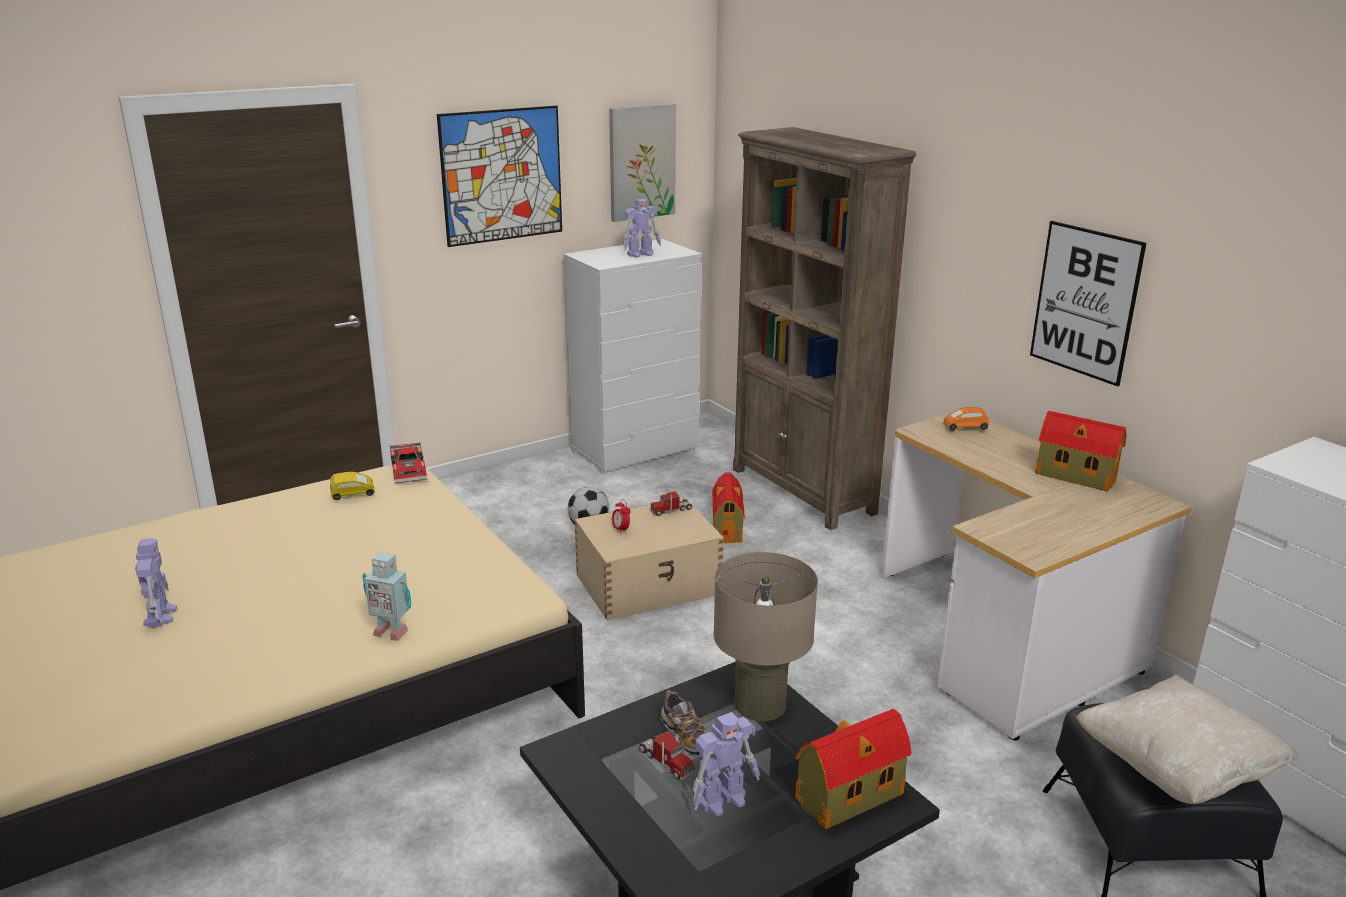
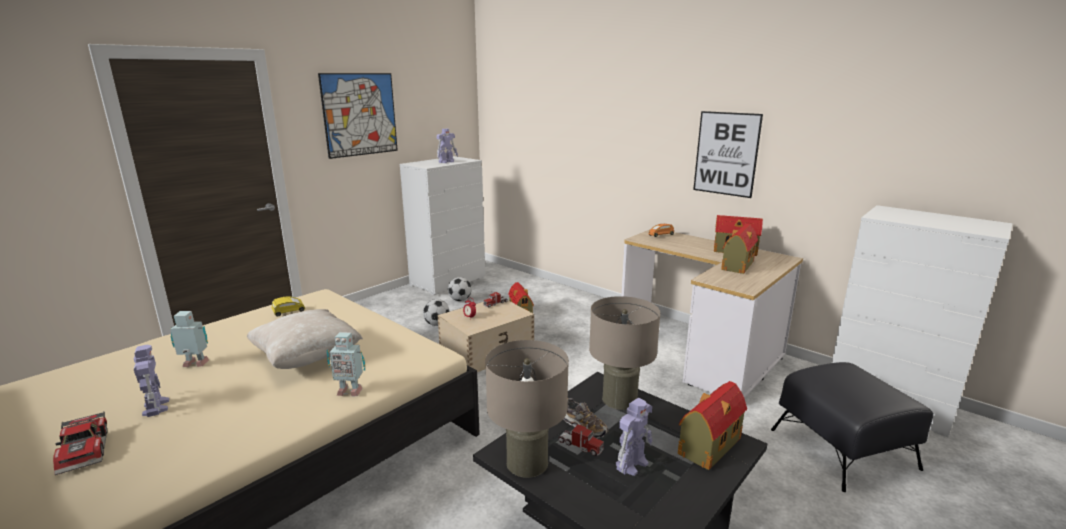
camera: 15 degrees left, 5 degrees down
toy car [390,443,427,484] -> toy car moved to [53,412,107,475]
picture [609,103,676,222] -> none
brown bookcase [733,127,916,530] -> none
beige pillow [1076,674,1300,804] -> beige pillow moved to [247,309,363,369]
none -> toy robot [170,311,209,367]
none -> football [448,277,472,301]
none -> beige table lamp [485,340,569,478]
none -> toy house [721,224,758,274]

